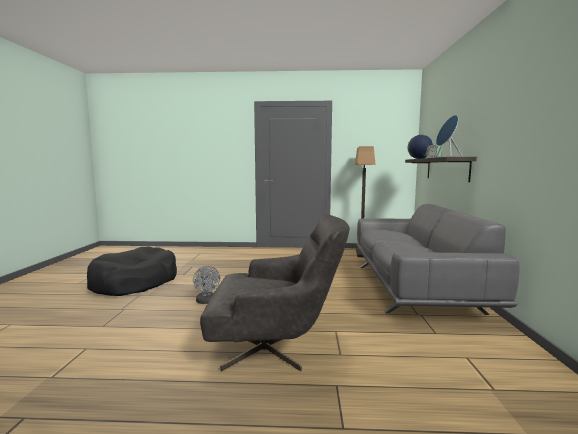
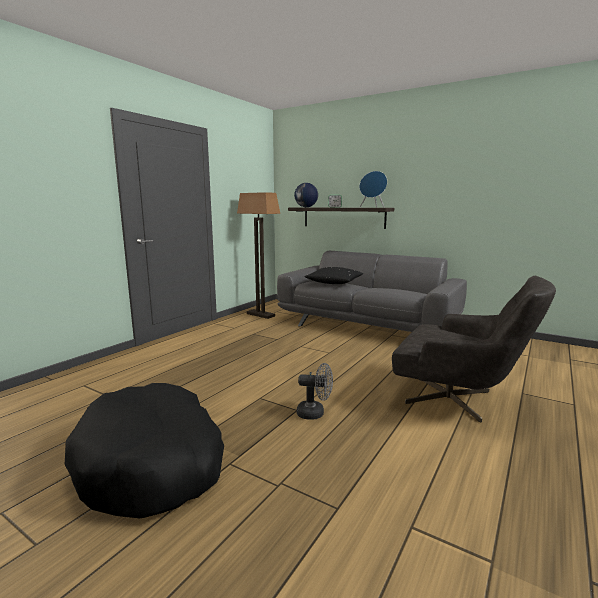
camera: 60 degrees left, 5 degrees up
grey armchair [200,214,350,371] -> grey armchair turned 90 degrees clockwise [392,276,556,423]
none -> black pillow [304,267,363,284]

